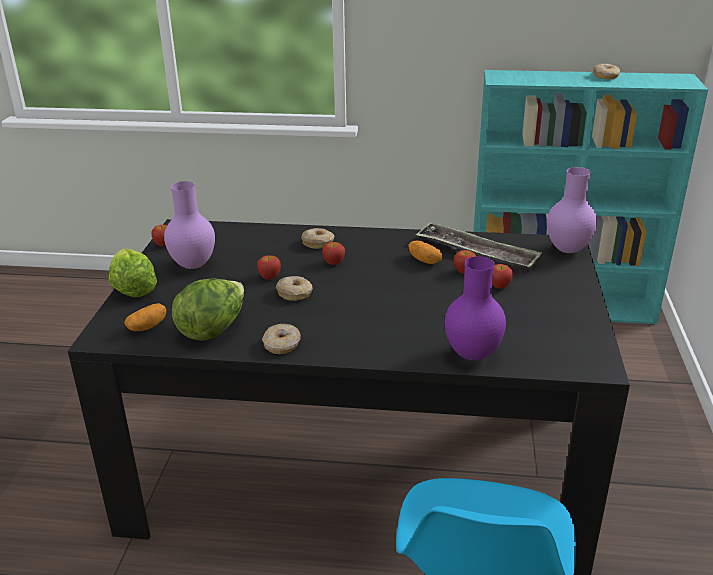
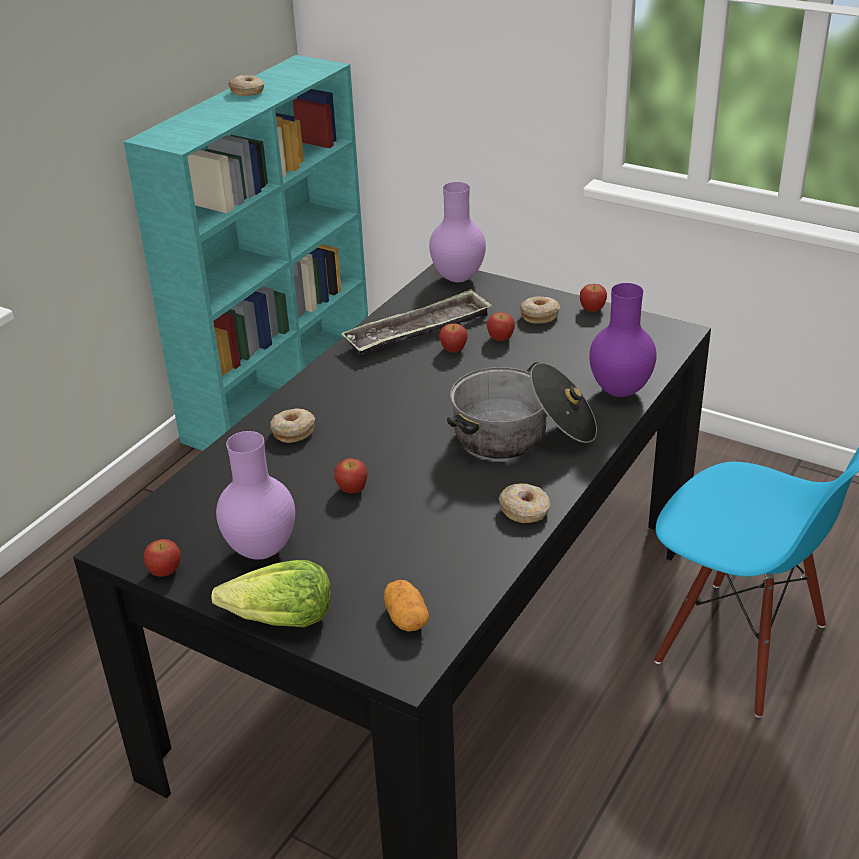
camera: 65 degrees left, 5 degrees up
lettuce [172,279,244,341] -> none
donut [276,276,313,301] -> donut moved to [520,296,560,323]
apple [322,242,345,265] -> apple moved to [580,284,607,312]
potato [409,241,442,264] -> none
none -> cooking pot [447,362,597,459]

